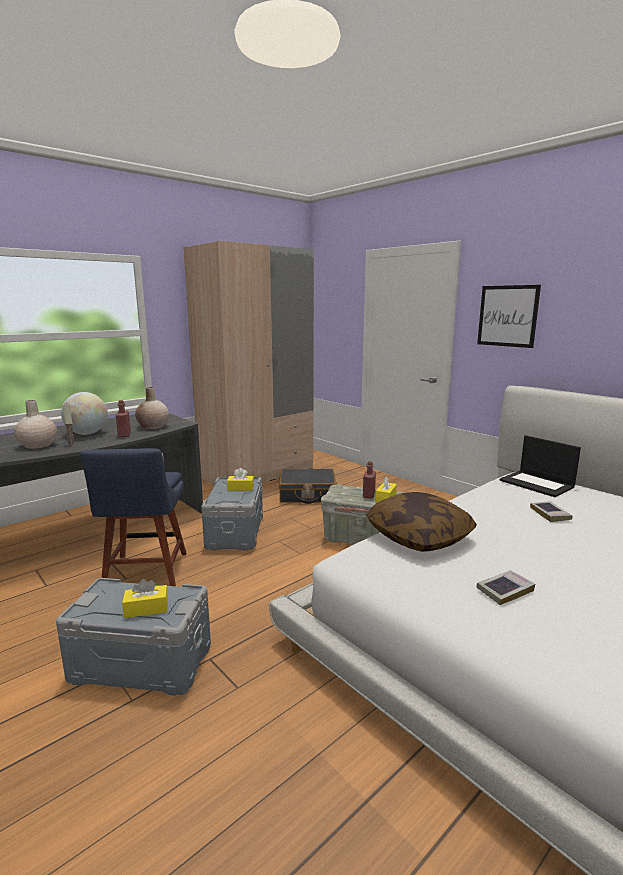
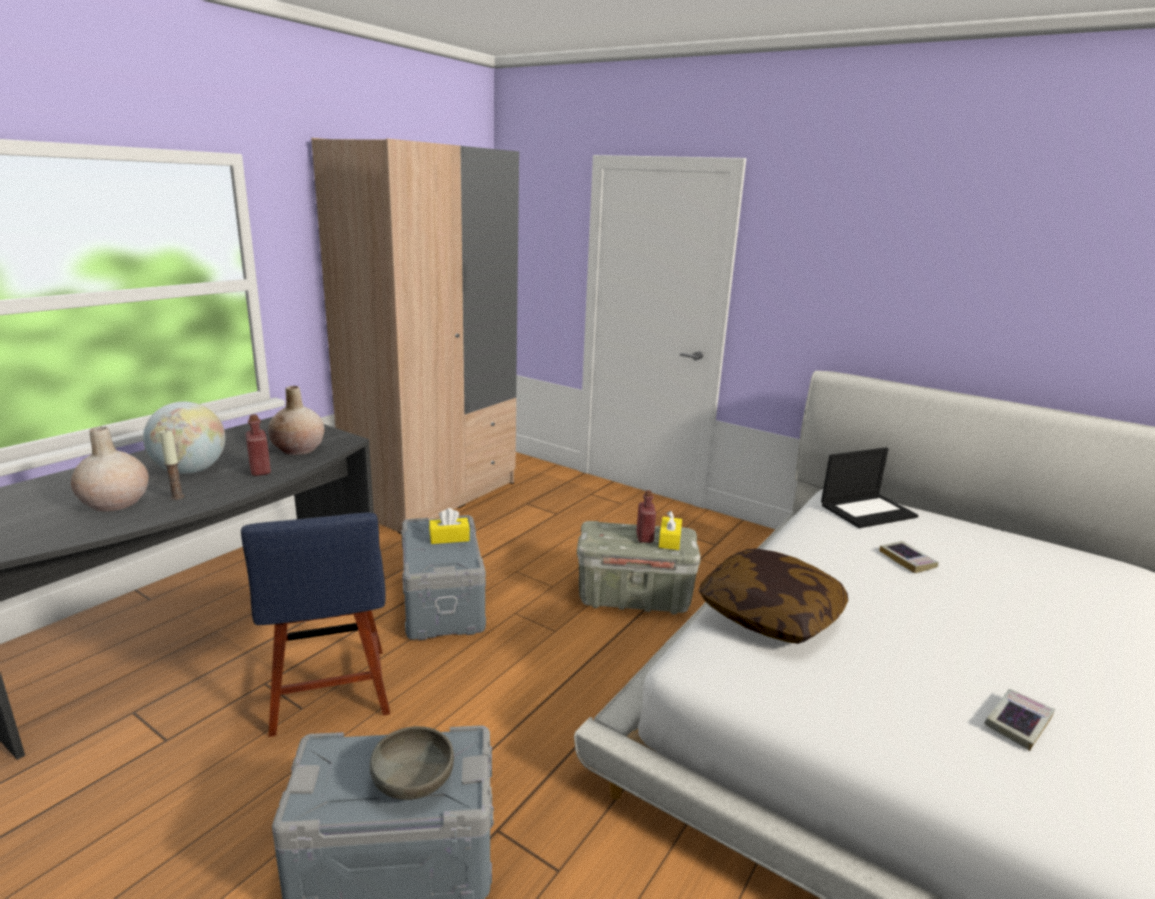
camera: 15 degrees left, 5 degrees up
yellow tissue box [122,579,168,618] -> grey bowl [370,726,454,800]
black suitcase [279,469,337,504] -> none
book [476,570,535,605] -> book moved to [984,689,1055,751]
picture [477,285,541,348] -> none
laptop [500,435,581,497] -> laptop turned 60 degrees counterclockwise [821,447,918,528]

